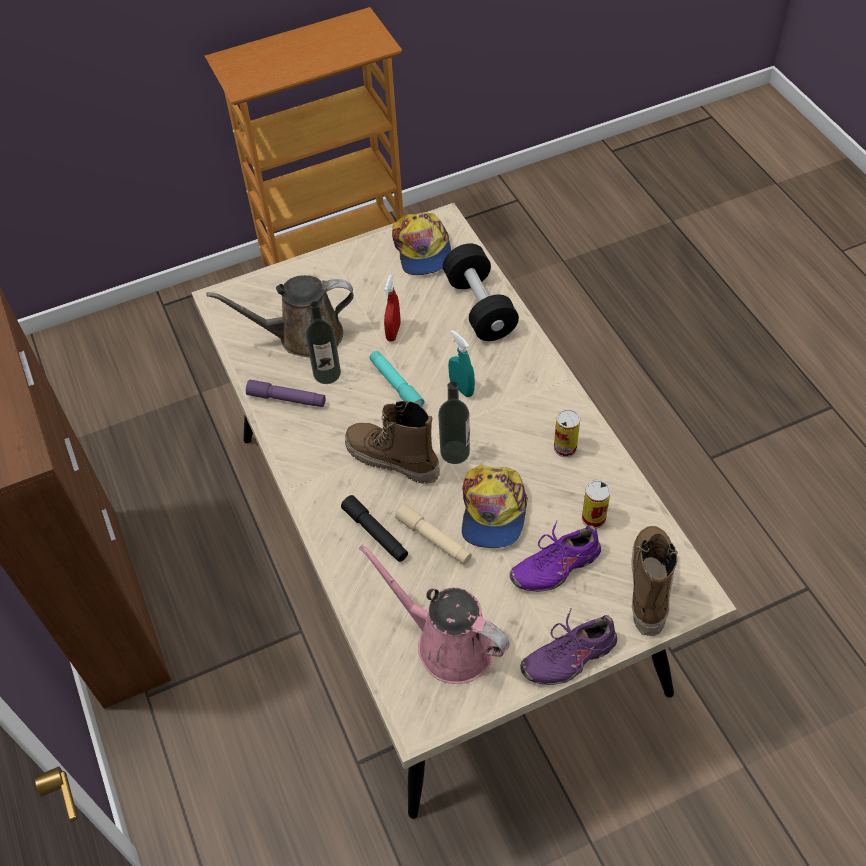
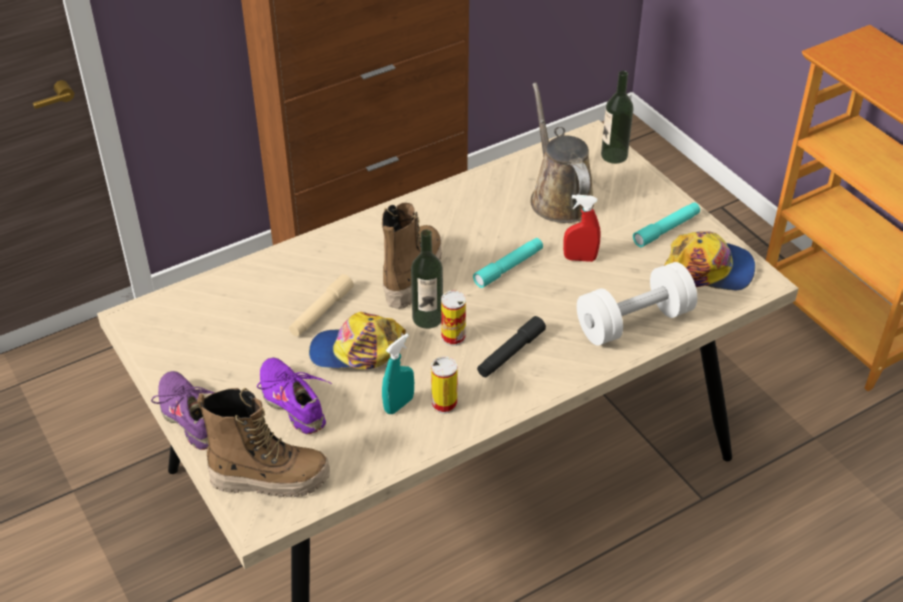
camera: 80 degrees right, 10 degrees down
purple flashlight [246,380,326,407] -> none
bottle [306,301,341,384] -> bottle moved to [601,71,634,164]
black flashlight [341,495,408,562] -> black flashlight moved to [477,316,546,377]
pink watering can [359,544,510,684] -> none
cap [392,212,451,275] -> cap turned 150 degrees counterclockwise [664,231,755,291]
black dumbbell [443,244,519,341] -> white dumbbell [577,262,697,346]
turquoise spray bottle [448,330,475,397] -> turquoise spray bottle moved to [382,333,414,414]
can [582,480,611,529] -> can moved to [441,291,466,346]
none -> turquoise flashlight [633,202,700,247]

